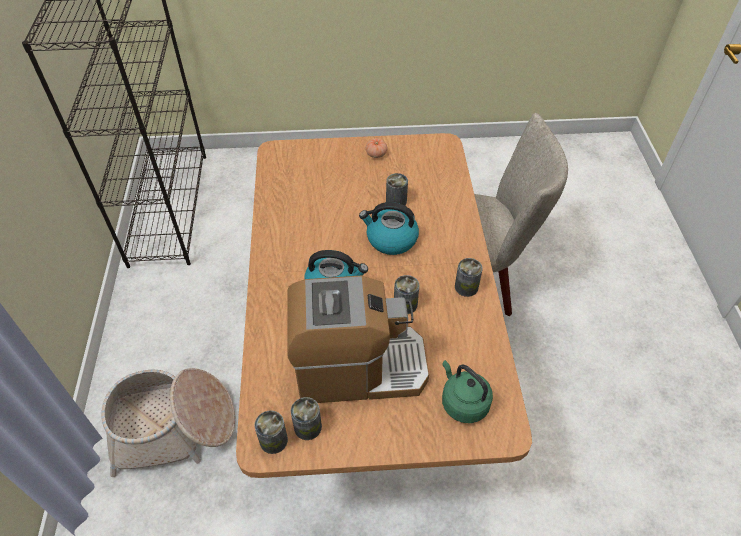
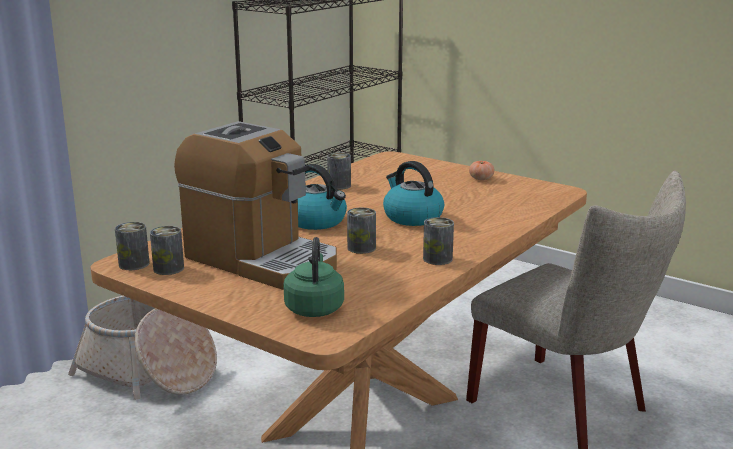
camera: 40 degrees right, 30 degrees down
can [386,173,408,206] -> can moved to [327,153,351,190]

